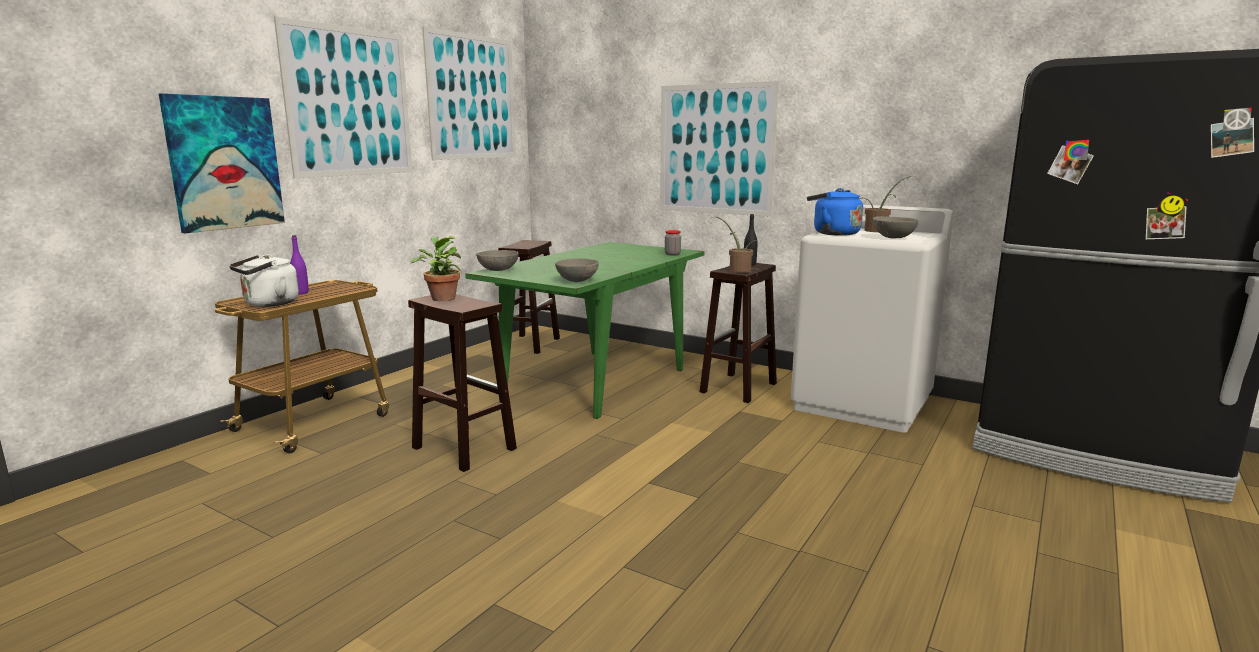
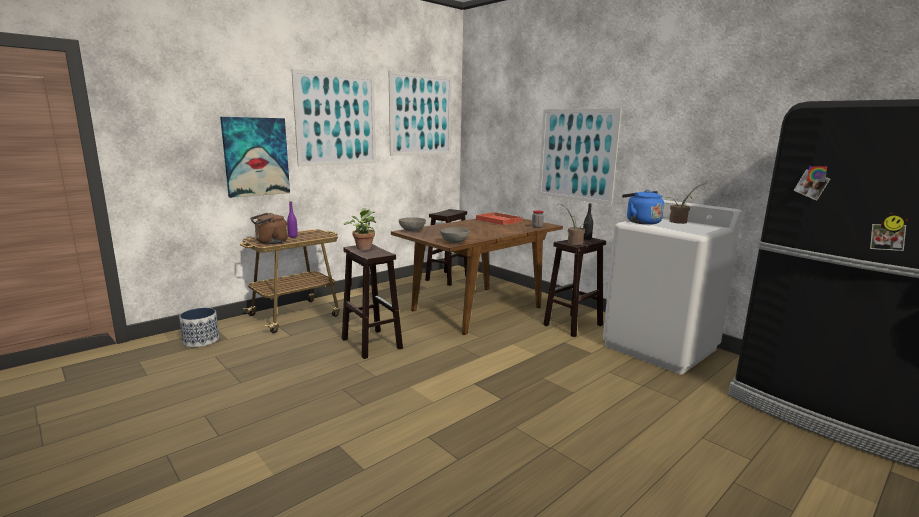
camera: 15 degrees right, 0 degrees up
white kettle [229,254,299,307] -> brown kettle [250,213,288,244]
green dining table [465,242,704,419] -> brown dining table [391,218,563,335]
grey bowl [873,216,919,238] -> none
none -> planter [179,308,219,347]
none -> red tray [476,212,522,225]

